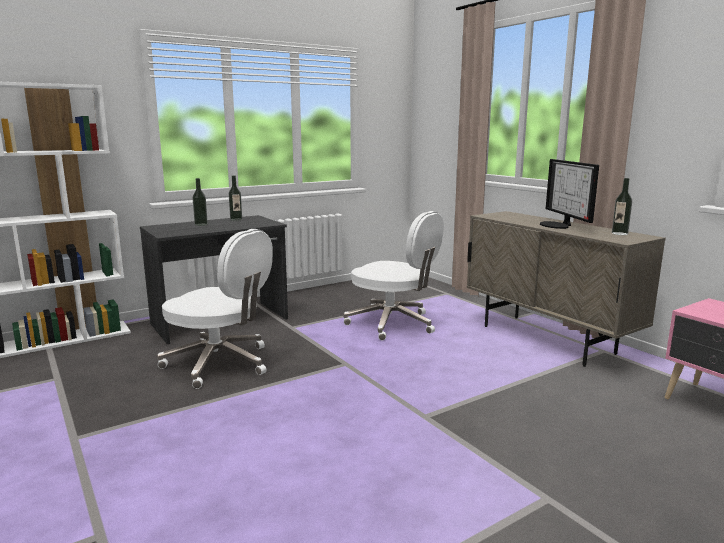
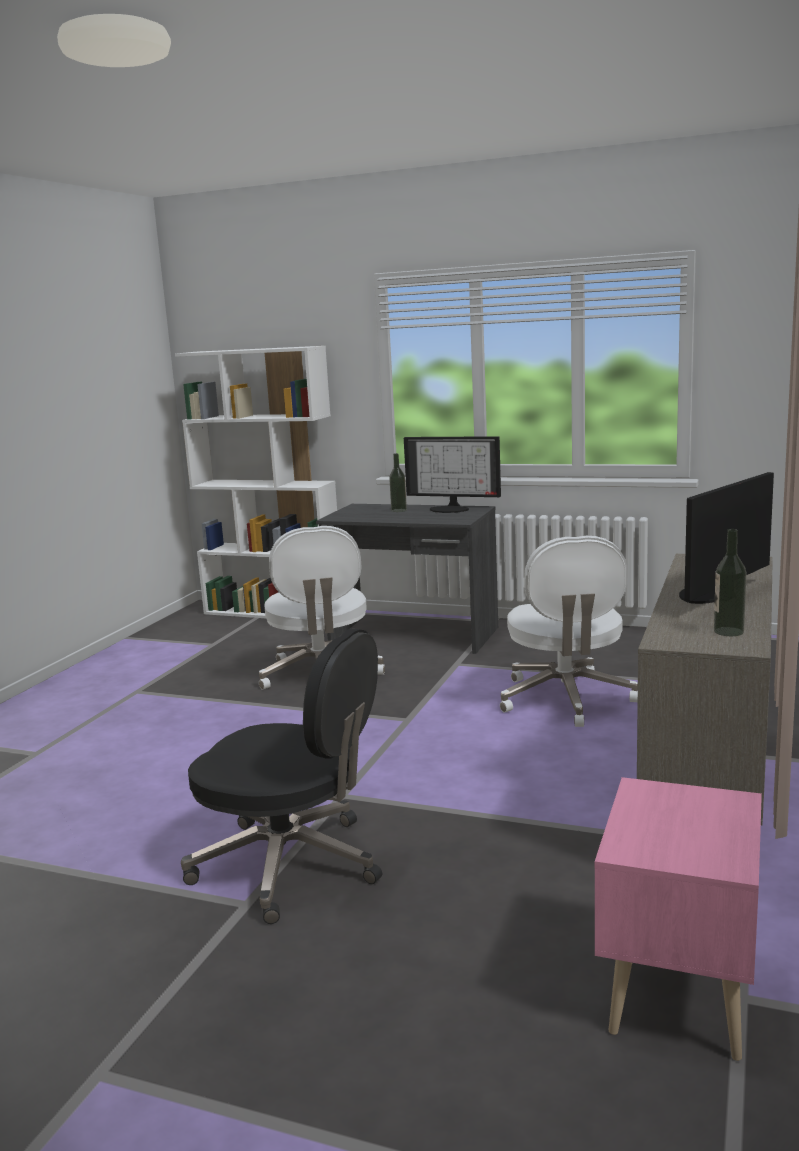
camera: 55 degrees right, 0 degrees up
bottle [229,175,242,221] -> monitor [404,436,501,513]
none -> black office chair [181,628,382,924]

